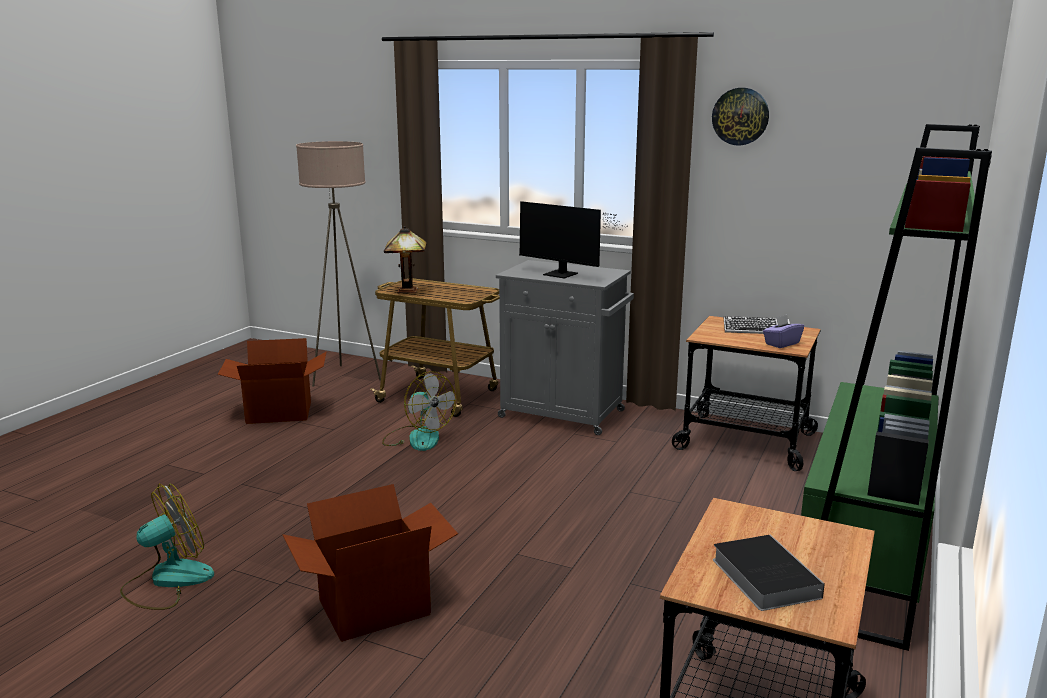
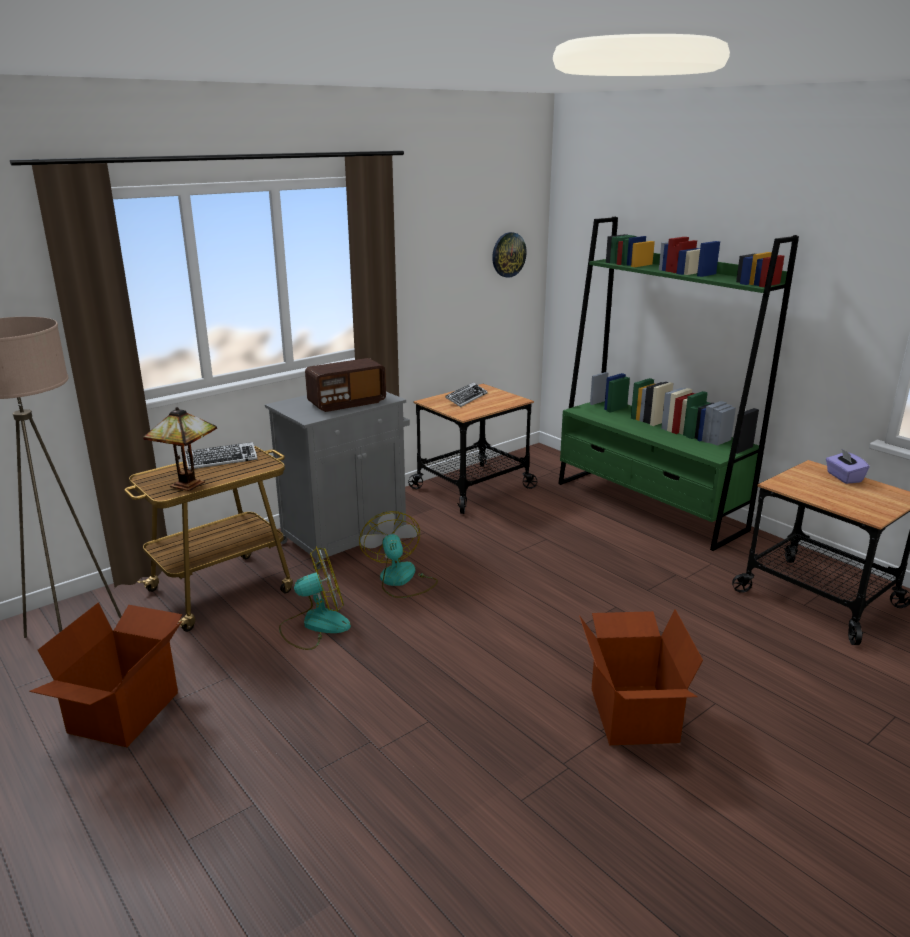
camera: 65 degrees left, 5 degrees up
fan [120,484,214,610] -> fan moved to [359,511,438,598]
monitor [519,201,623,279] -> radio [305,358,386,412]
wall clock [712,88,769,146] -> wall clock moved to [492,232,527,278]
book [713,535,825,611] -> none
purple tissue box [763,314,804,348] -> purple tissue box moved to [826,449,870,484]
none -> keyboard [185,442,258,470]

